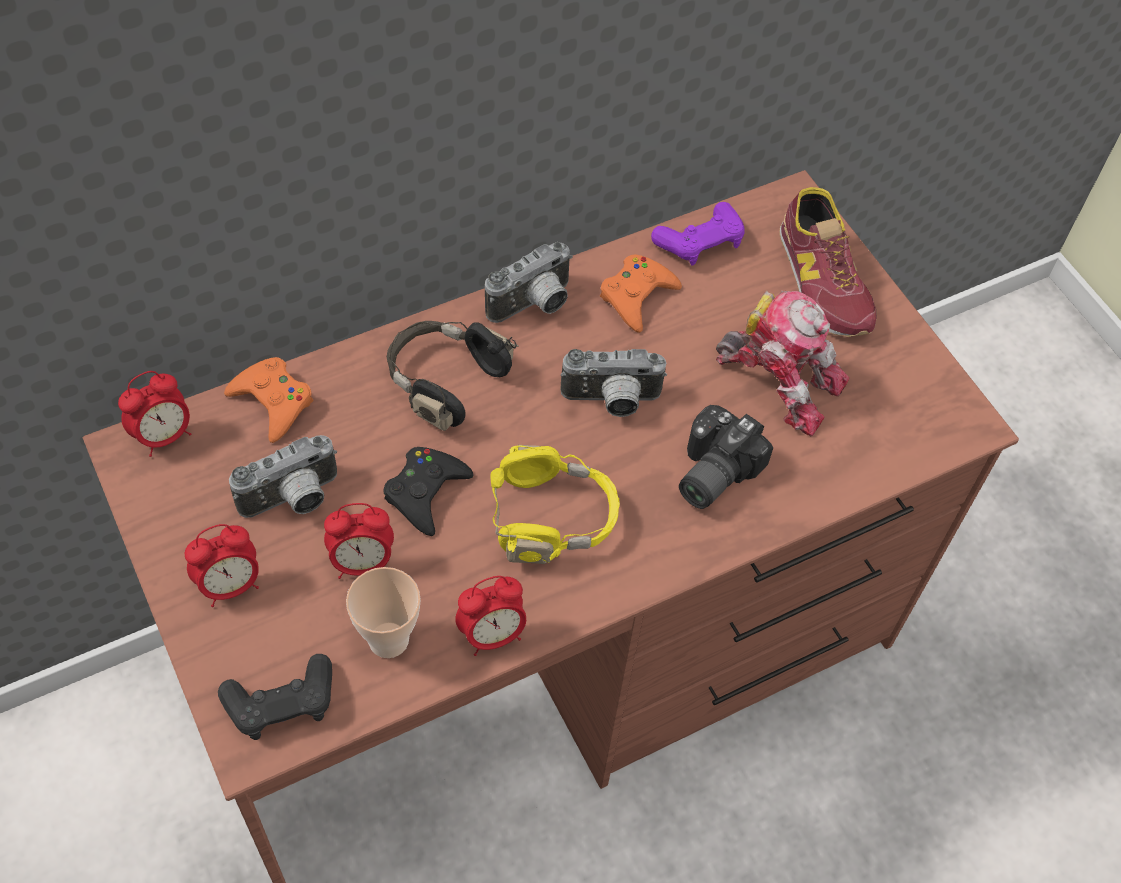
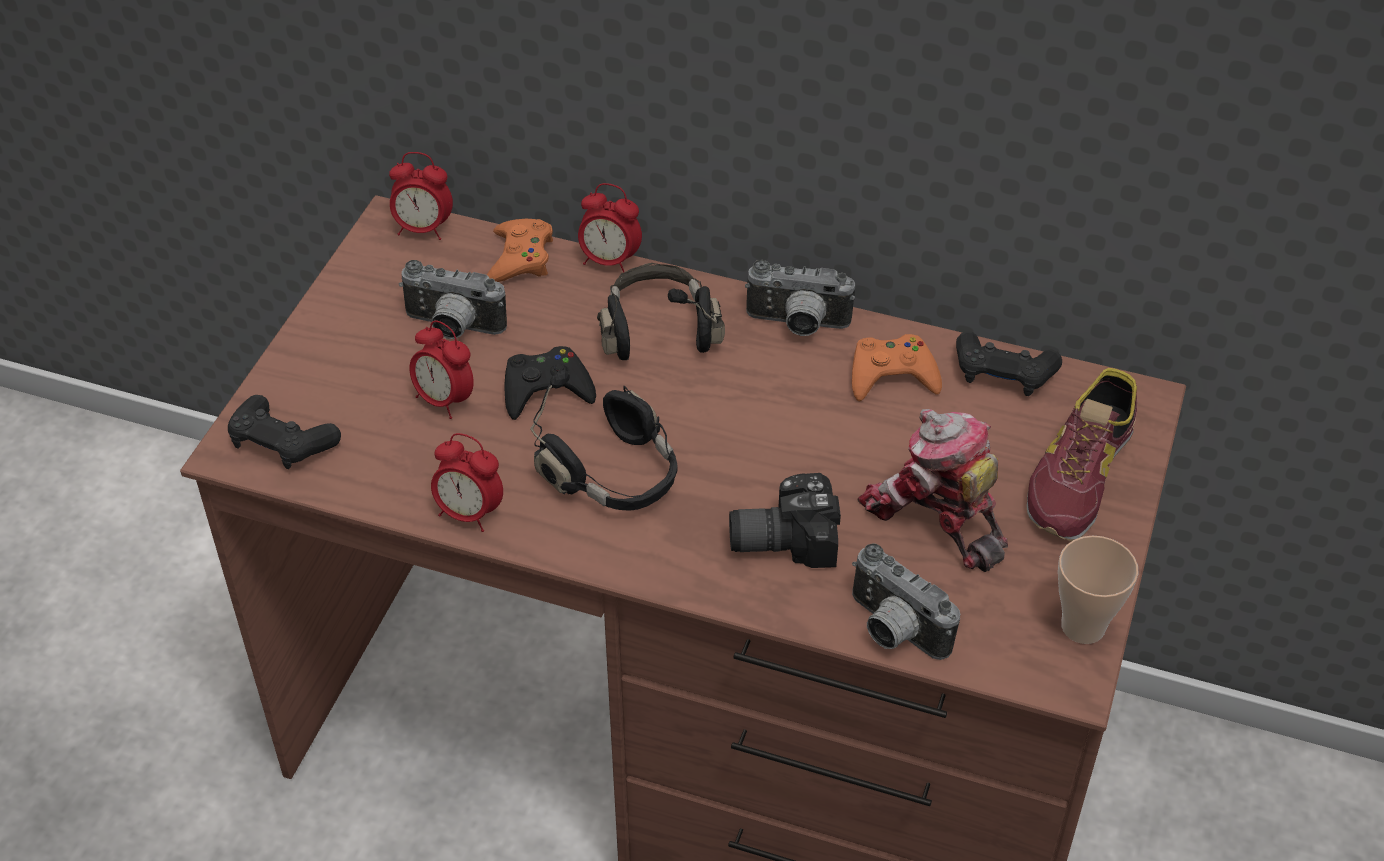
camera: 50 degrees right, 10 degrees down
alarm clock [185,524,259,607] -> alarm clock moved to [578,183,642,273]
cup [346,567,421,658] -> cup moved to [1058,535,1139,644]
yellow headphones [490,445,620,564] -> black headphones [530,370,678,511]
camera [560,349,667,417] -> camera moved to [852,543,960,660]
purple game controller [651,202,745,266] -> black game controller [956,331,1062,396]
toy robot [716,290,850,436] -> toy robot turned 150 degrees clockwise [857,409,1008,572]

